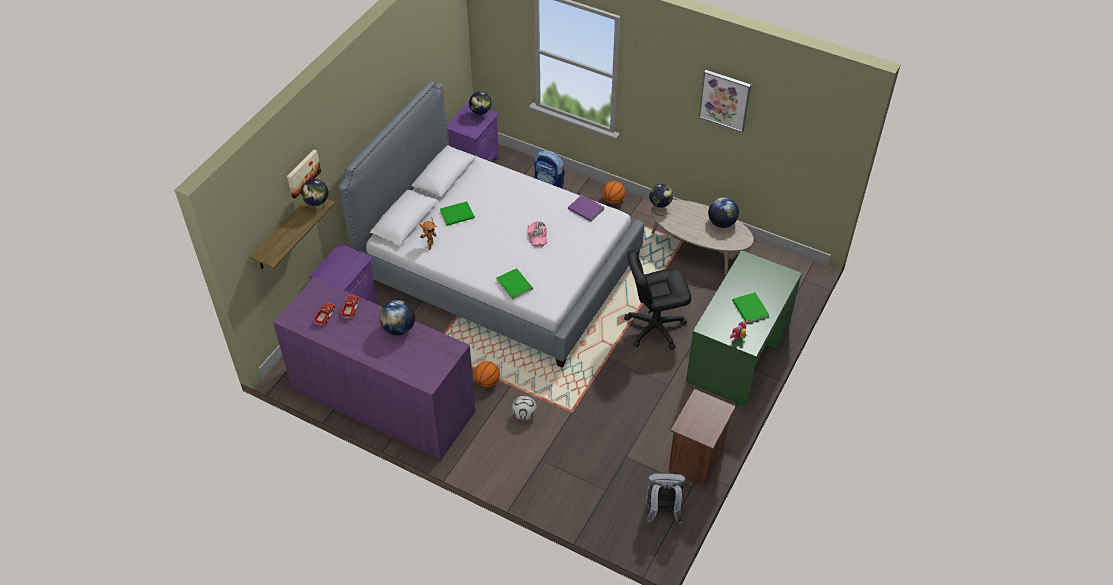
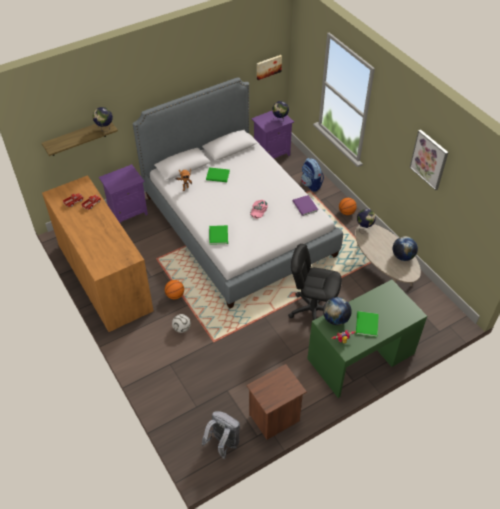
camera: 30 degrees right, 0 degrees up
purple dresser [273,277,476,460] -> brown dresser [42,175,154,332]
picture [287,150,321,198] -> picture moved to [257,55,282,80]
globe [380,300,415,335] -> globe moved to [323,297,352,325]

